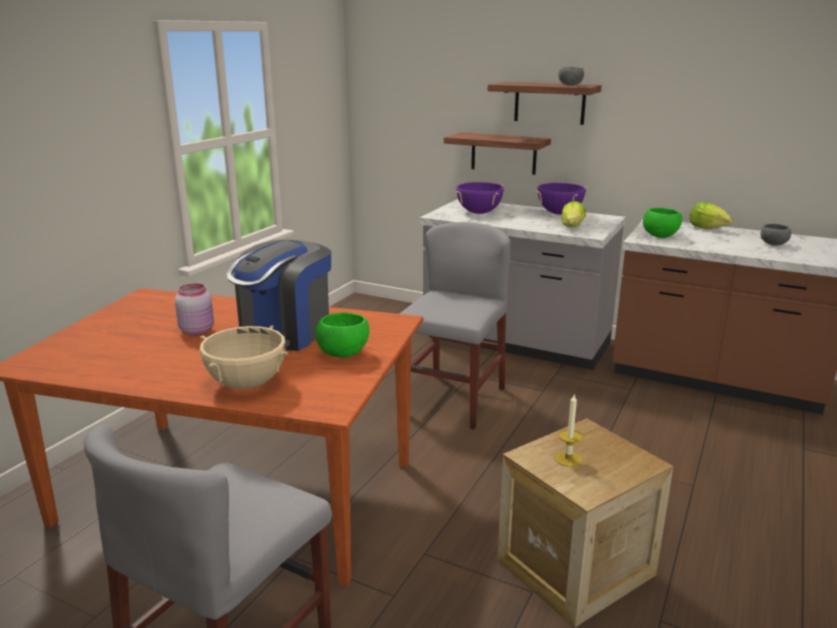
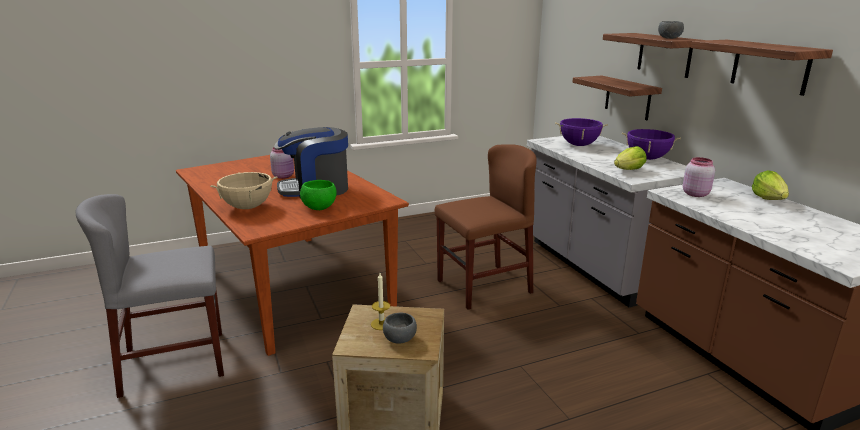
camera: 40 degrees right, 0 degrees up
grey chair [400,222,511,430] -> brown chair [434,144,537,310]
green bowl [643,208,682,238] -> pink jar [683,157,715,197]
grey bowl [760,224,791,246] -> grey bowl moved to [383,312,417,344]
none -> shelf [691,40,833,96]

